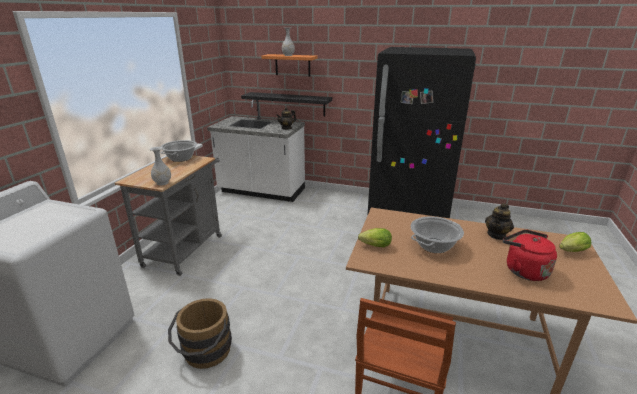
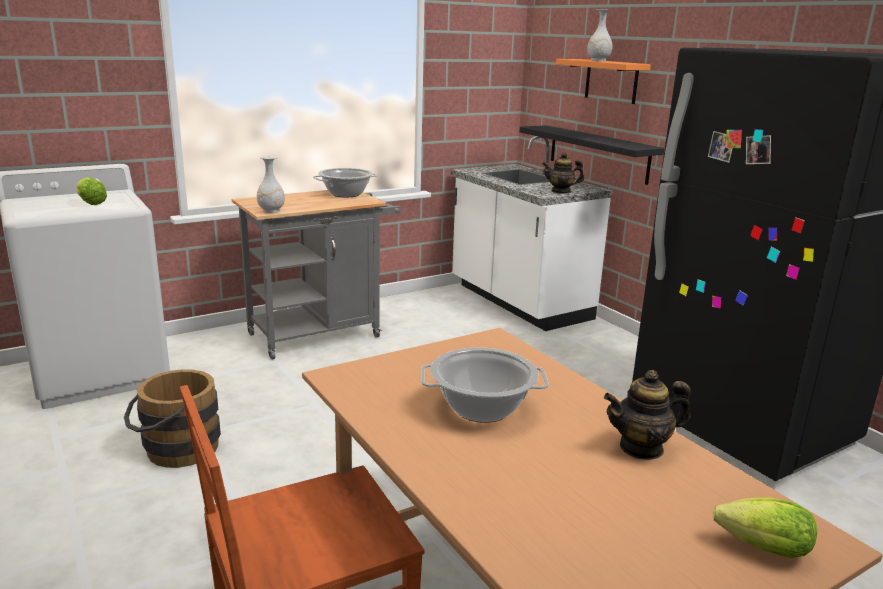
camera: 40 degrees right, 5 degrees down
lettuce [358,228,392,247] -> lettuce moved to [76,177,107,205]
red kettle [503,230,557,281] -> none

